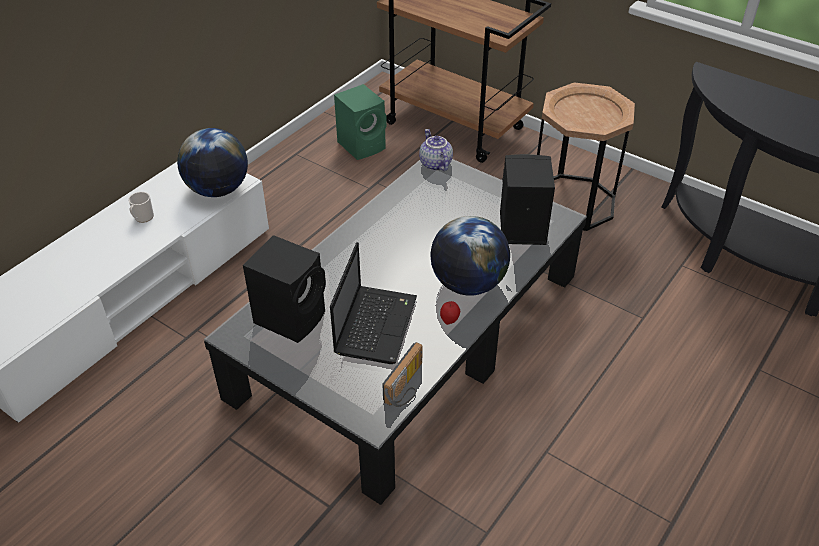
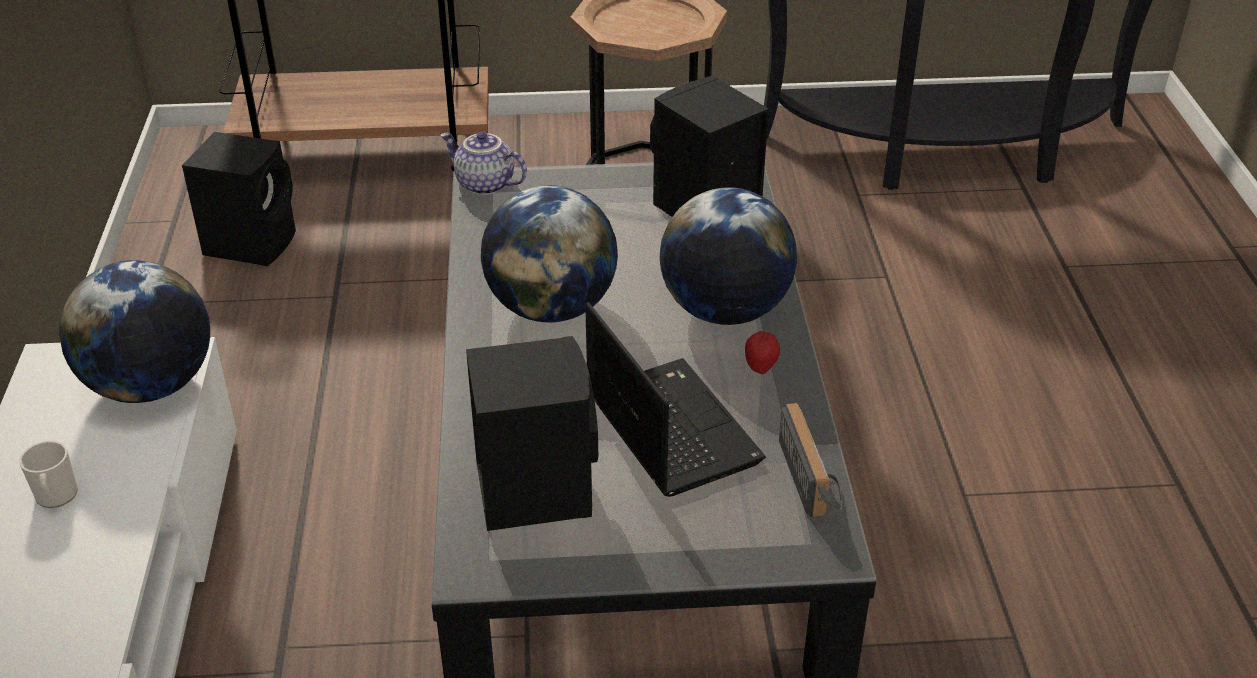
camera: 40 degrees left, 5 degrees down
green speaker [334,84,387,160] -> black speaker [182,132,296,266]
none -> globe [481,185,618,323]

